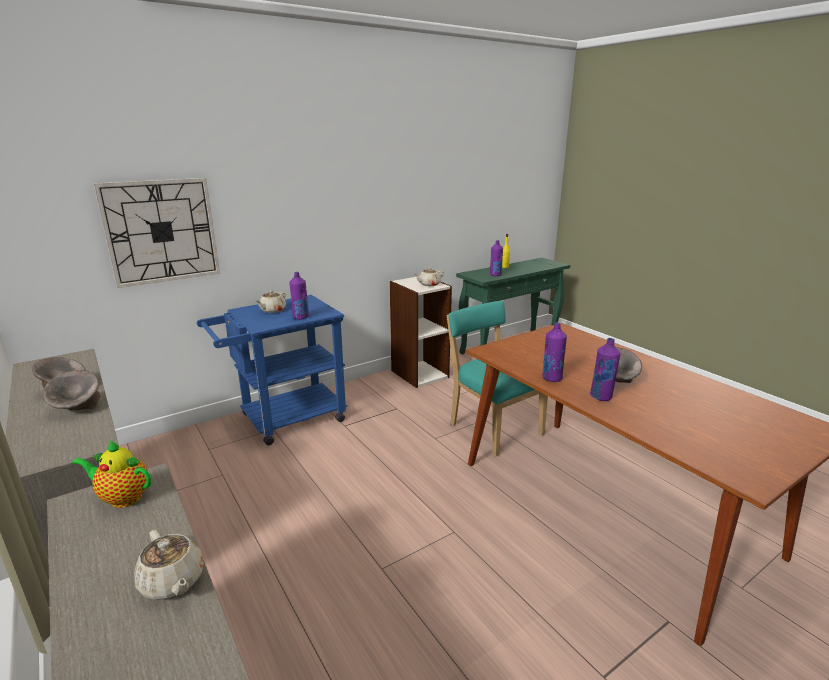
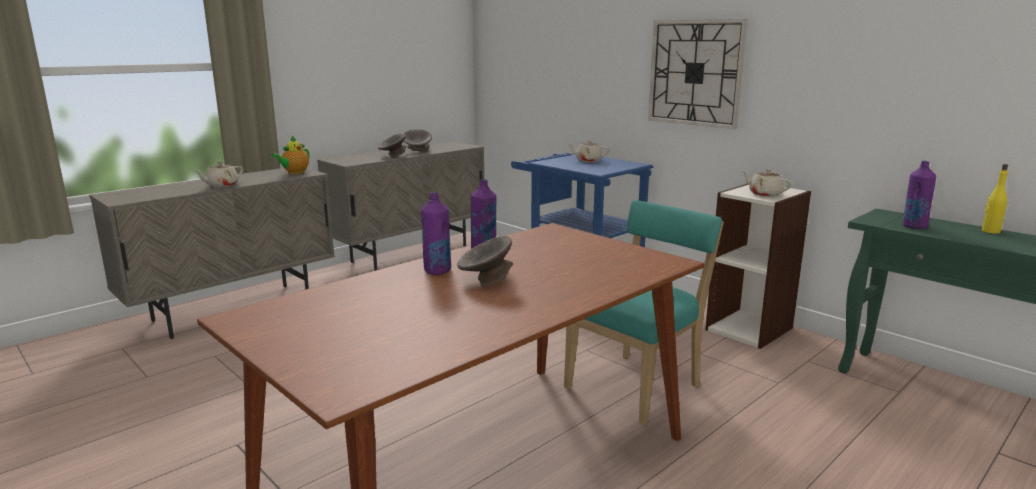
camera: 80 degrees right, 5 degrees down
teapot [72,441,151,508] -> teapot turned 150 degrees counterclockwise [271,136,310,174]
wall clock [94,178,220,288] -> wall clock moved to [648,19,748,129]
purple bottle [289,272,309,320] -> none

